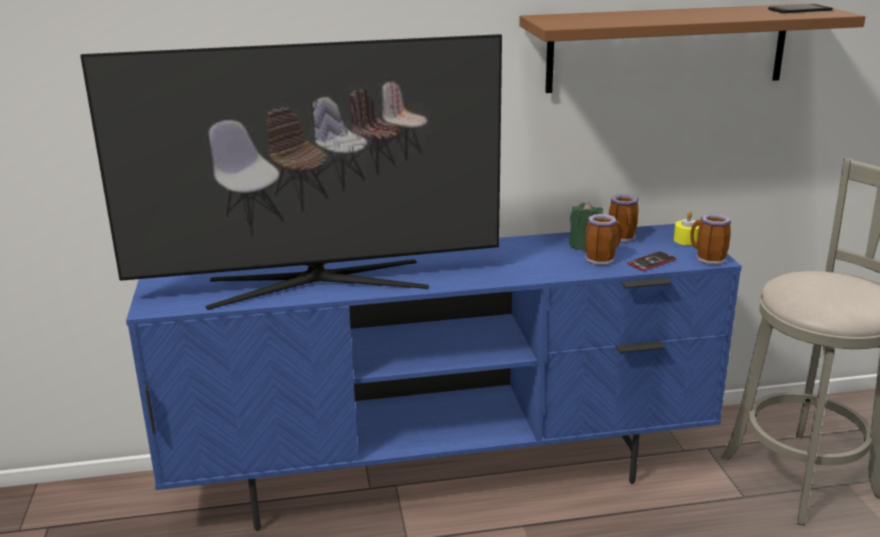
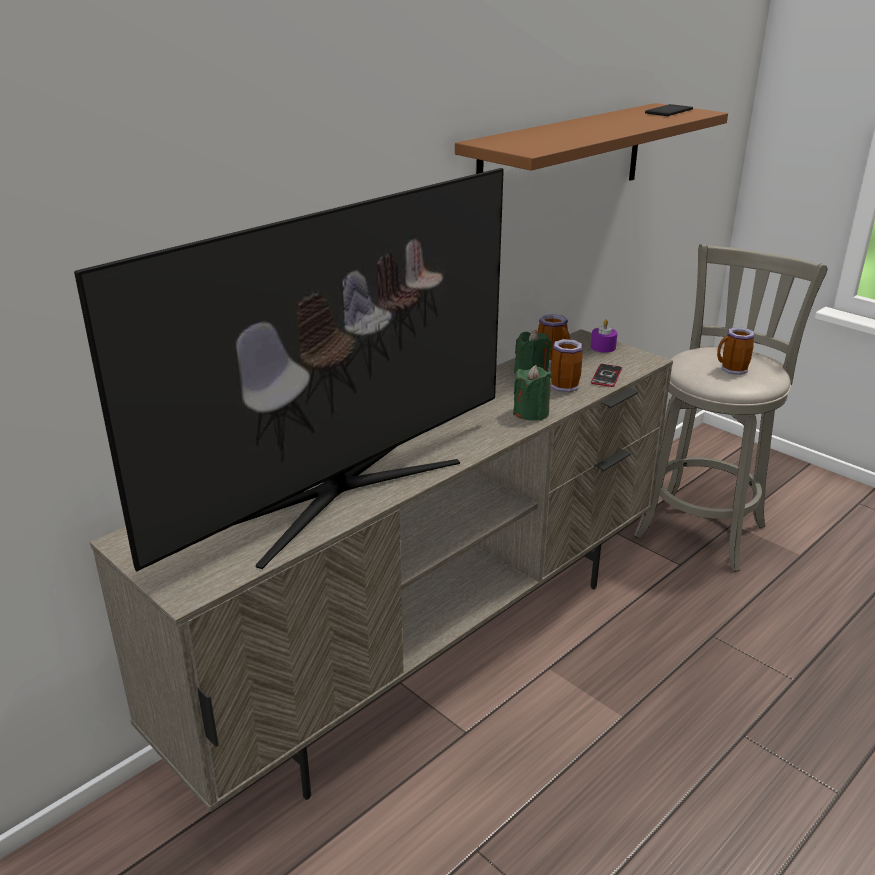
camera: 35 degrees left, 5 degrees up
blue tv stand [126,224,742,531] -> beige tv stand [90,329,673,812]
yellow candle [674,212,699,245] -> purple candle [591,319,617,353]
mug [690,213,731,265] -> mug moved to [717,327,754,375]
none -> green candle [513,365,552,421]

